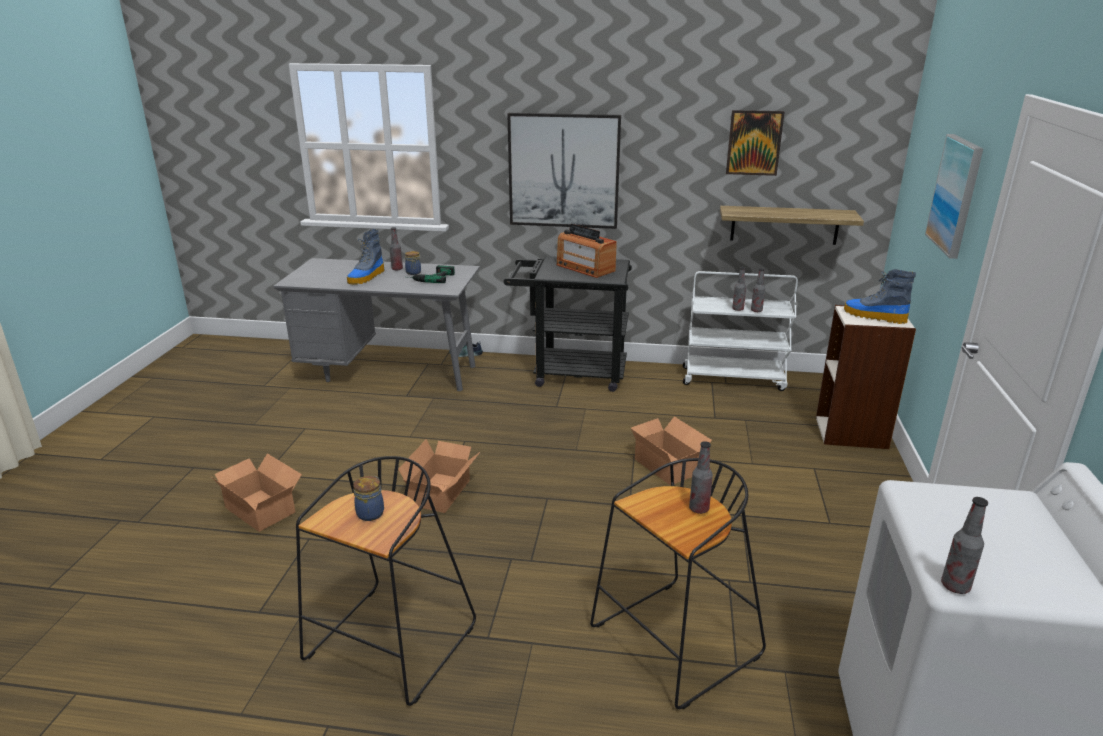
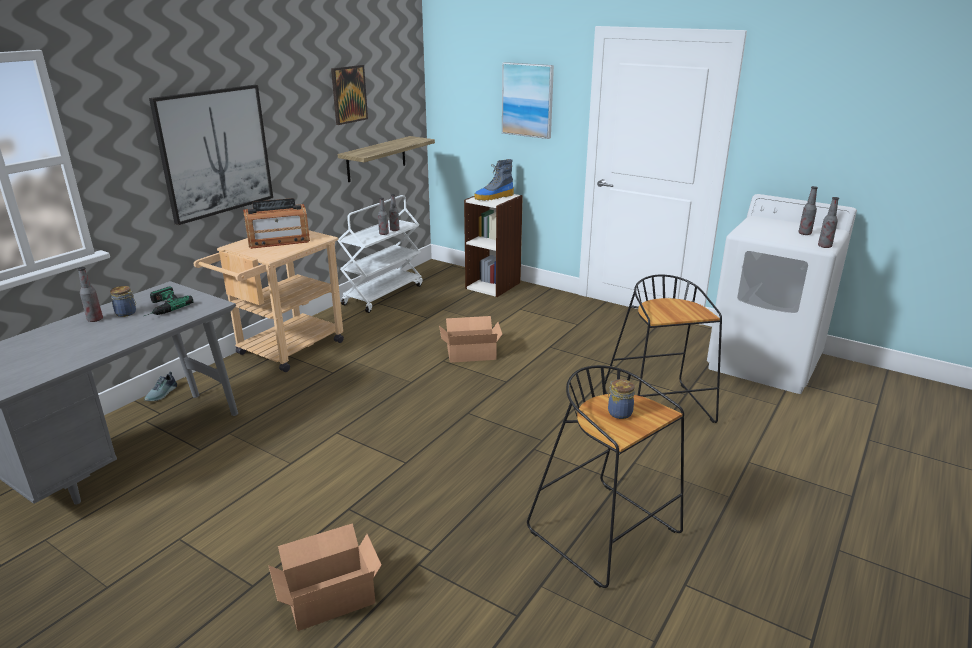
camera: 65 degrees left, 0 degrees up
boot [347,229,384,285] -> none
cardboard box [398,439,480,513] -> none
black cart [504,256,632,392] -> beige cart [194,230,344,372]
bottle [689,441,713,514] -> bottle moved to [799,186,818,235]

